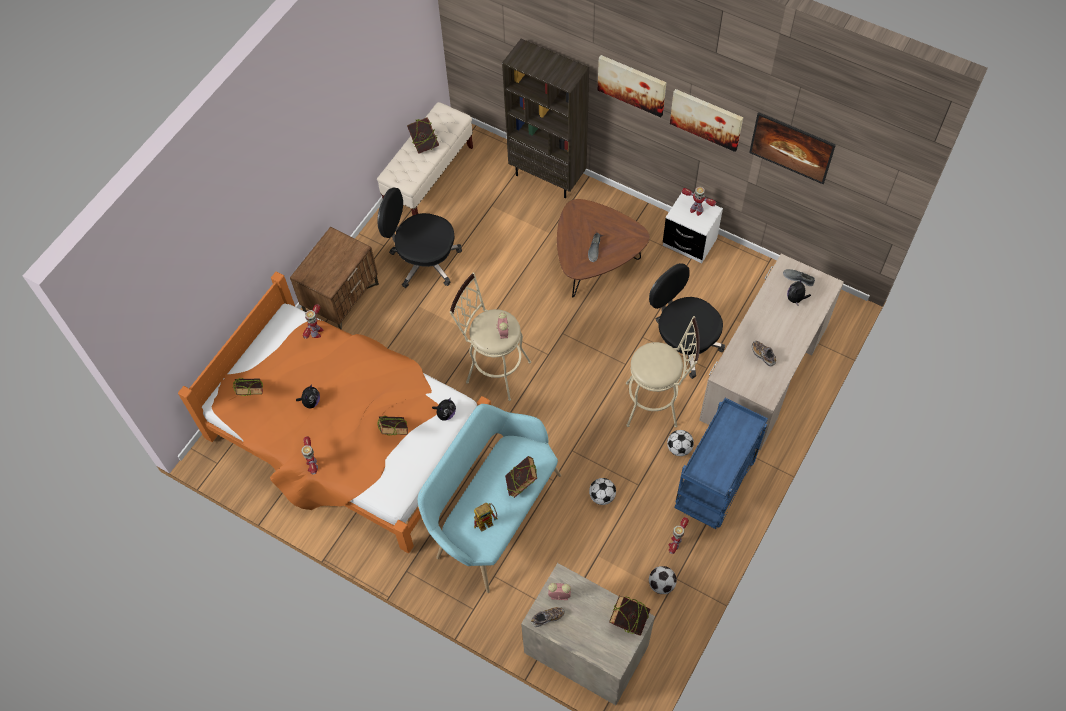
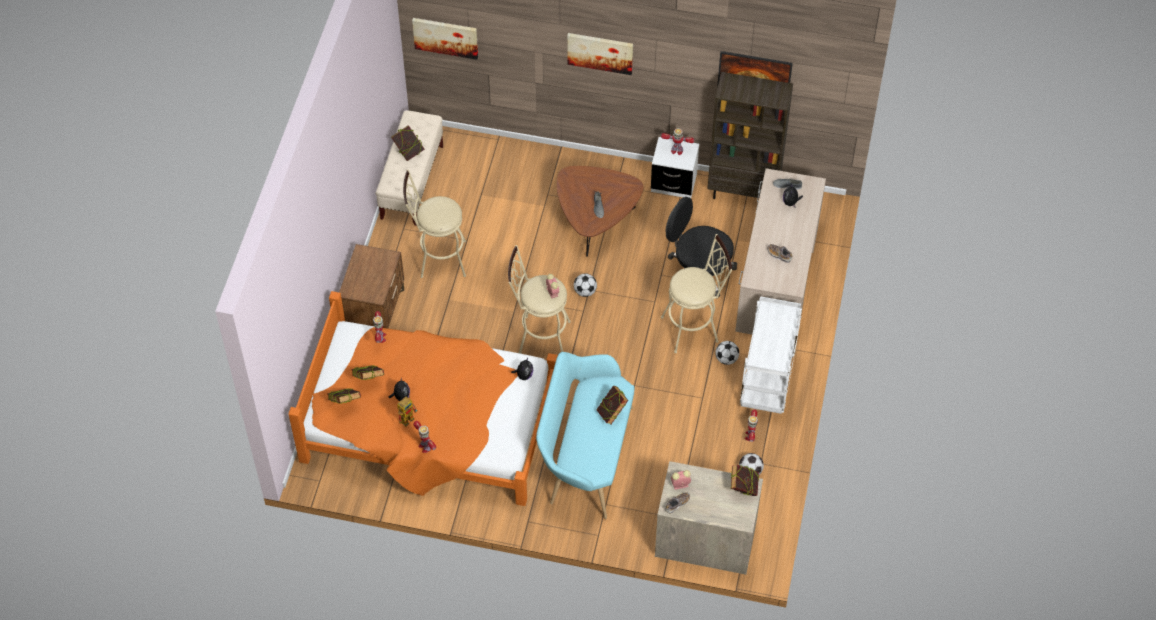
camera: 20 degrees left, 5 degrees down
black office chair [377,187,462,288] -> beige stool [403,169,466,278]
book [377,416,408,435] -> book moved to [351,365,384,380]
toy robot [474,503,498,532] -> toy robot moved to [397,396,418,426]
brown bookcase [502,39,589,198] -> brown bookcase moved to [707,72,793,199]
football [589,478,616,505] -> football moved to [574,273,597,297]
picture [670,89,743,152] -> picture moved to [412,18,478,60]
blue cart [675,398,768,529] -> white cart [740,296,802,414]

